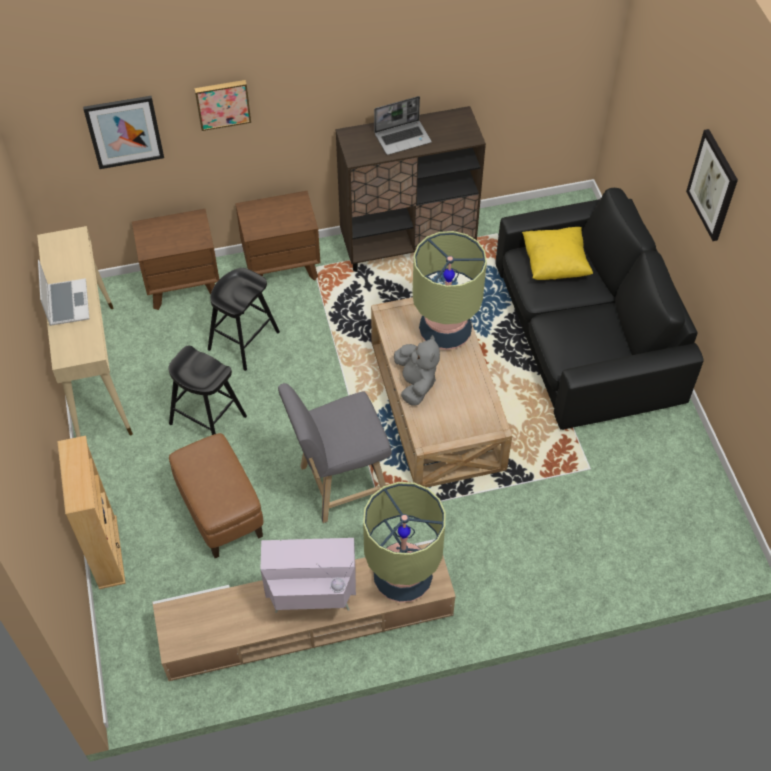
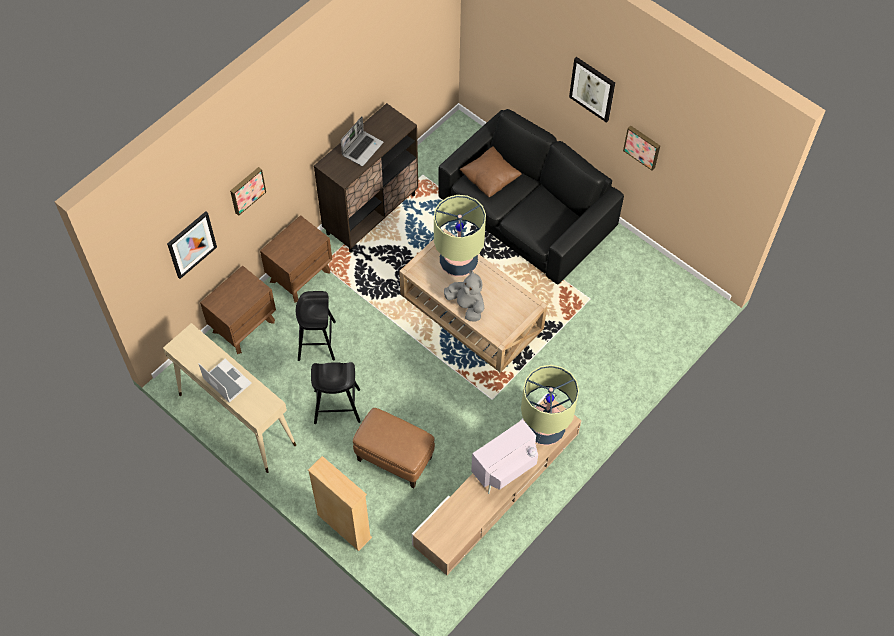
camera: 35 degrees left, 5 degrees up
grey stool [278,383,392,523] -> none
yellow pillow [522,227,593,280] -> brown pillow [459,146,522,197]
none -> picture [623,125,660,171]

